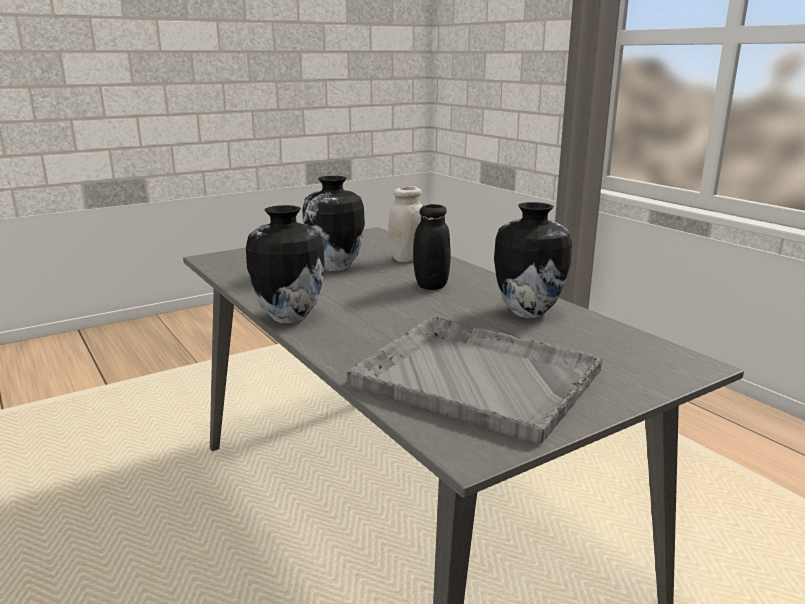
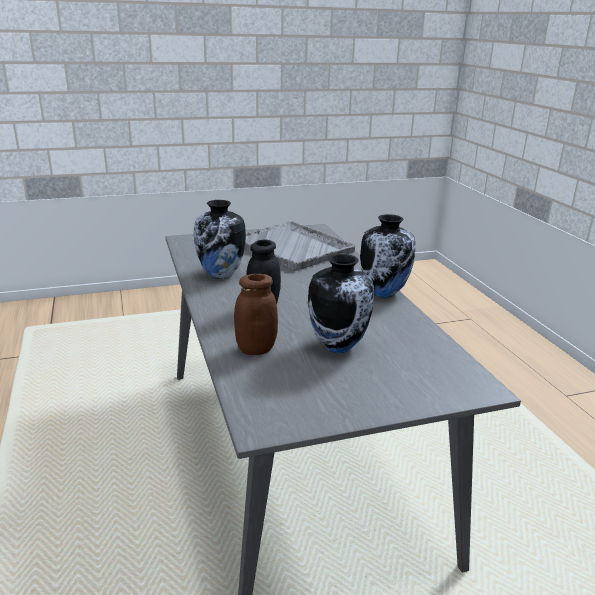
camera: 165 degrees left, 5 degrees up
white jar [388,186,423,262] -> brown jar [234,274,278,355]

